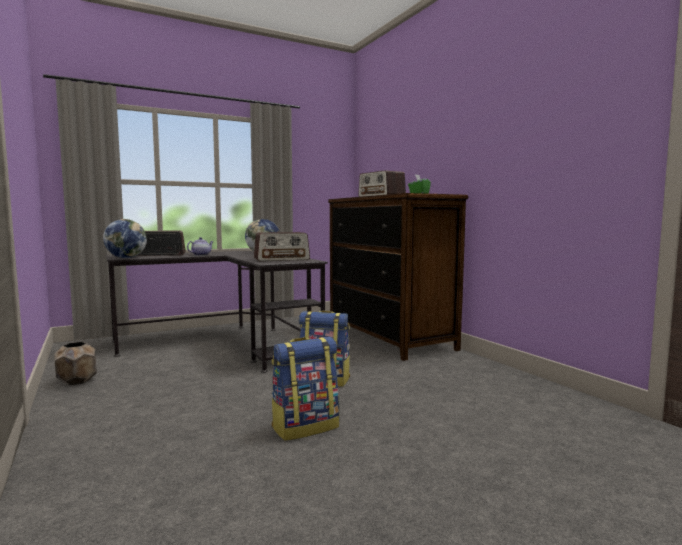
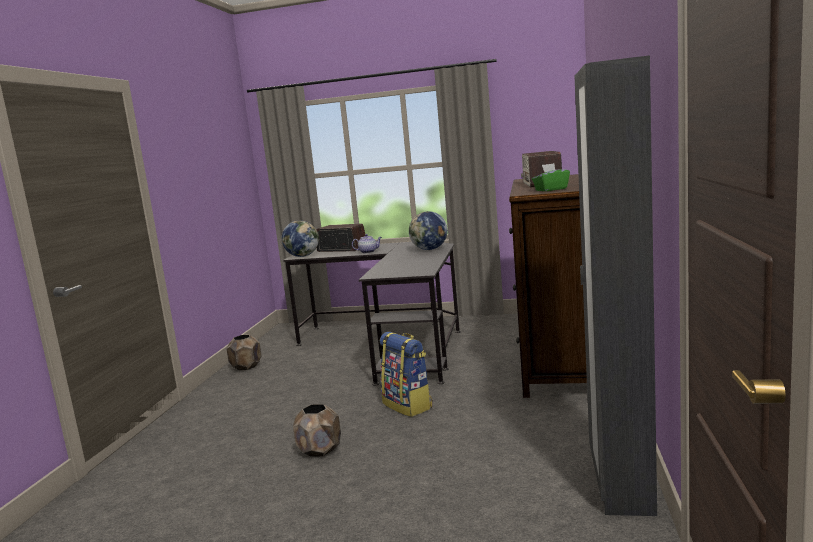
camera: 40 degrees right, 5 degrees up
radio [254,232,310,261] -> none
backpack [271,337,339,441] -> brown planter [293,404,341,456]
none -> black wardrobe [575,55,657,516]

